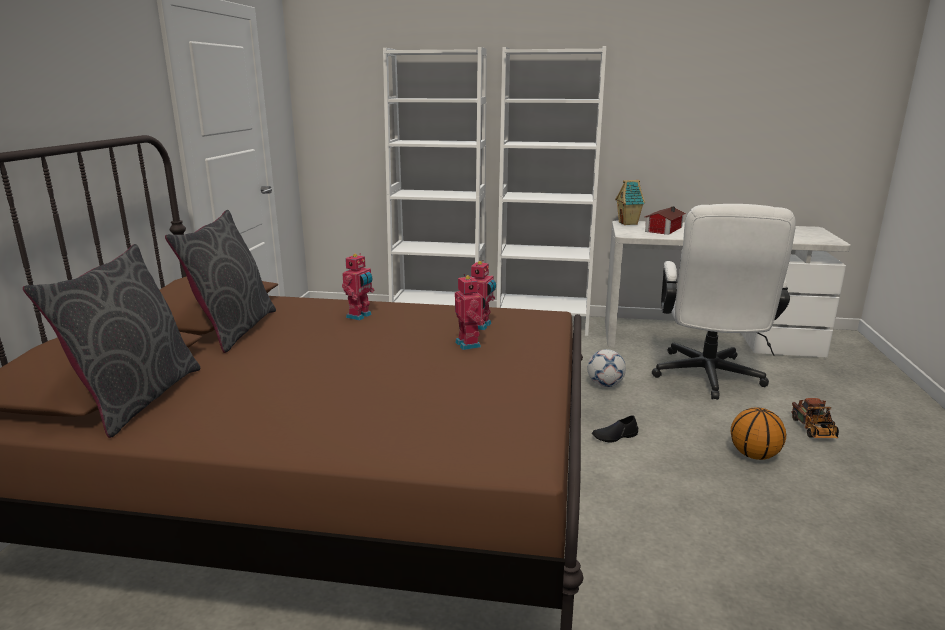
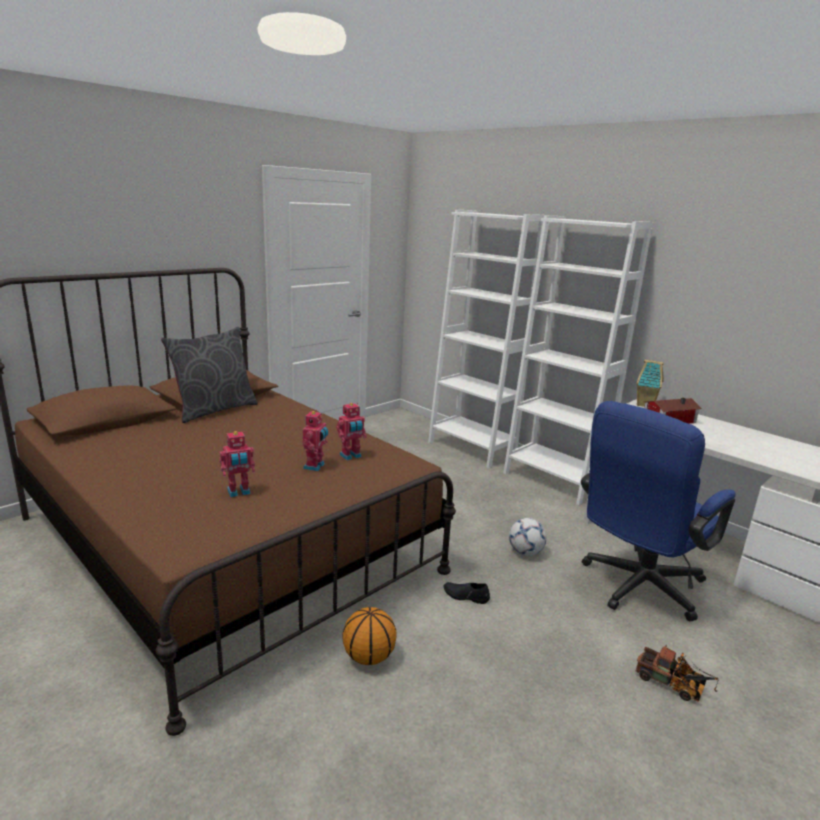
camera: 35 degrees right, 0 degrees up
grey pillow [23,244,201,438] -> none
toy robot [342,253,375,321] -> toy robot moved to [219,431,255,497]
white office chair [652,204,796,400] -> blue office chair [581,401,736,621]
basketball [731,407,786,460] -> basketball moved to [342,607,397,665]
toy truck [791,398,839,438] -> toy truck turned 90 degrees counterclockwise [636,645,718,702]

